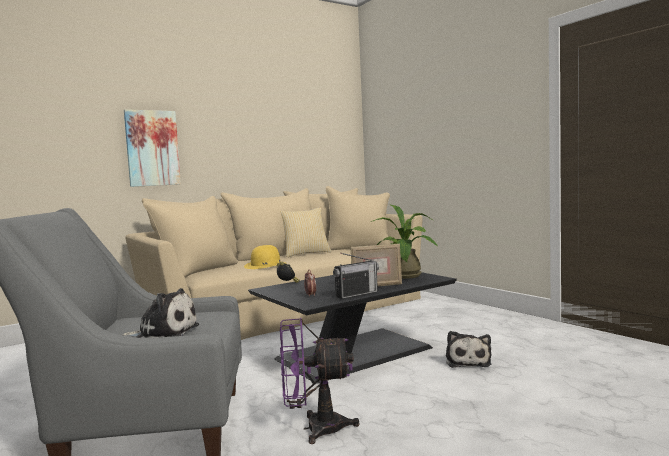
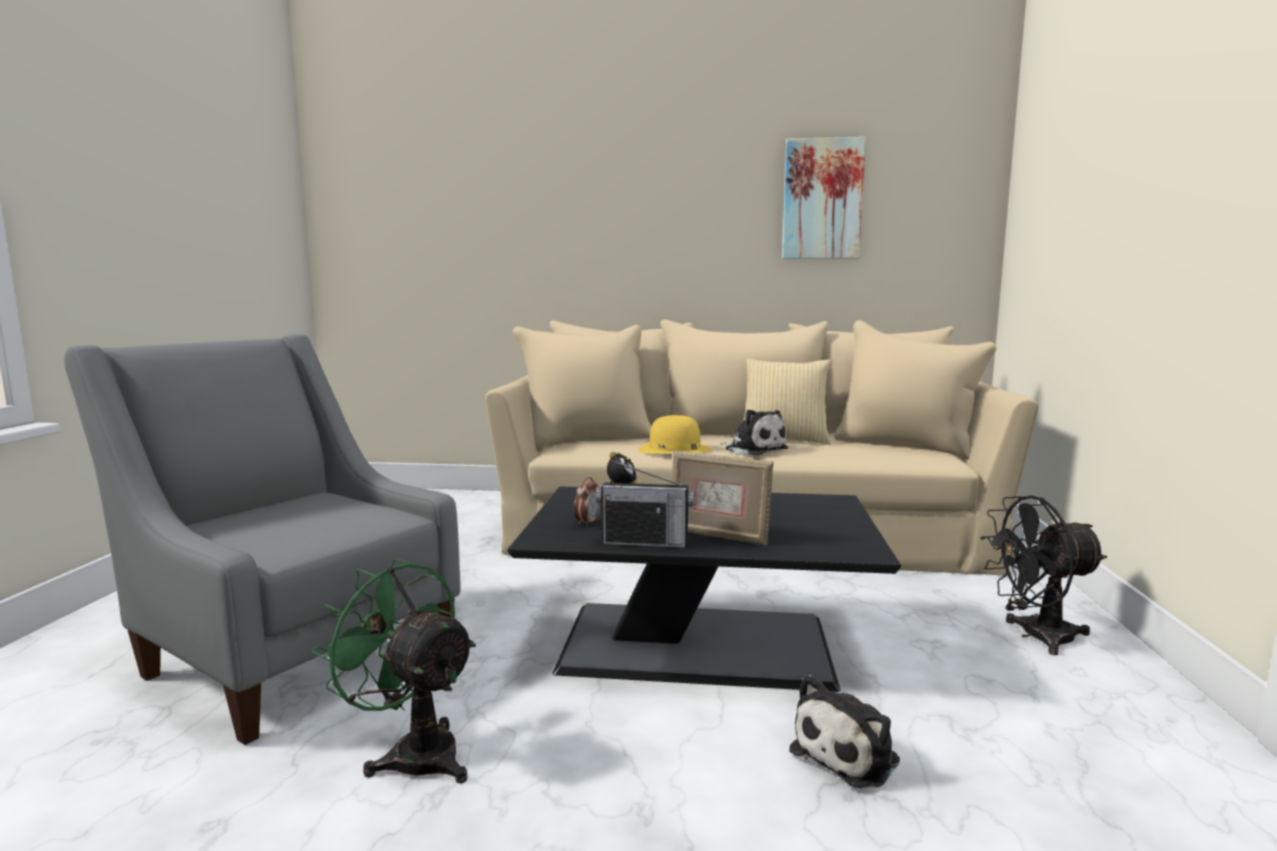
camera: 40 degrees right, 5 degrees up
plush toy [123,288,199,338] -> plush toy moved to [720,409,788,456]
picture [124,109,181,187] -> picture moved to [782,137,866,259]
purple fan [280,318,359,444] -> green fan [312,558,476,784]
potted plant [371,205,438,279] -> none
none -> black fan [980,495,1107,655]

